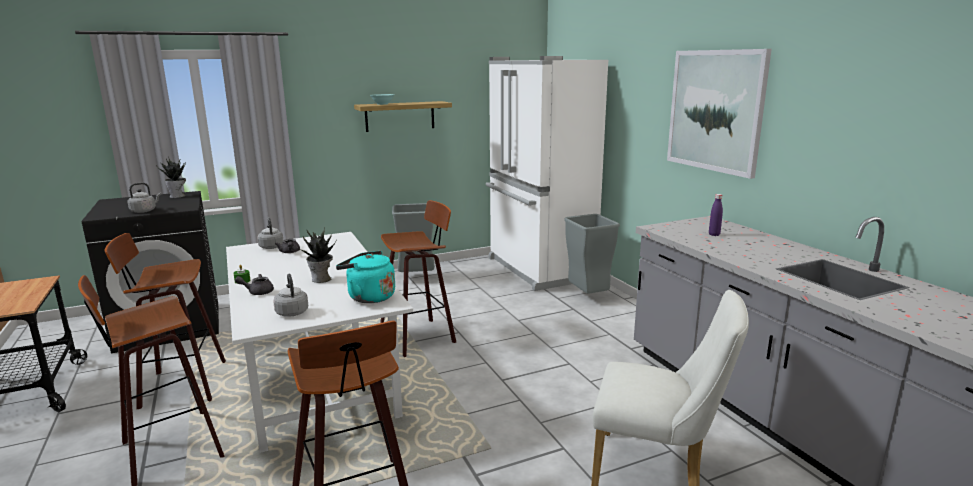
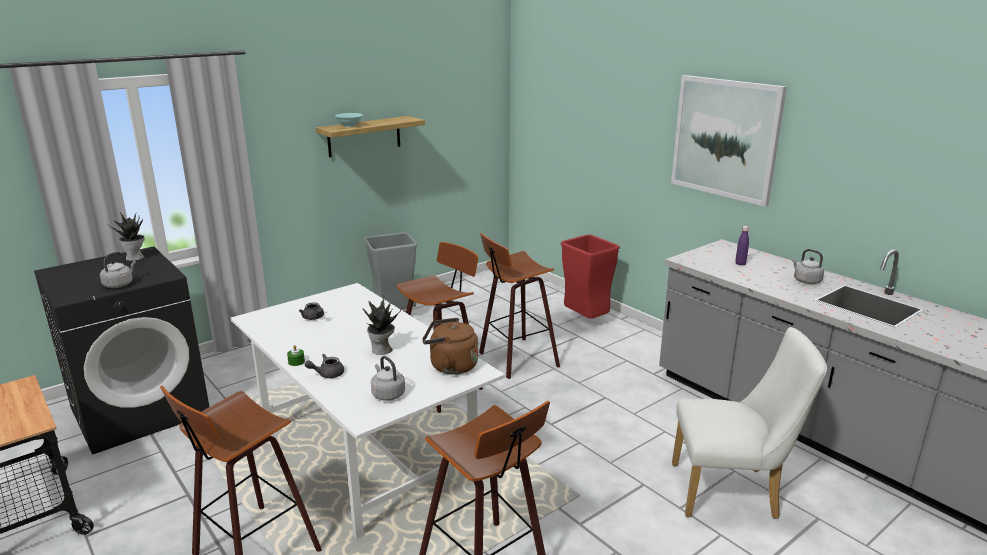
camera: 15 degrees left, 5 degrees up
stool [104,233,226,409] -> stool moved to [479,233,560,379]
grey kettle [257,218,283,249] -> grey kettle moved to [792,249,824,284]
turquoise kettle [336,251,395,303] -> brown kettle [422,318,478,375]
white fridge [486,56,608,291] -> none
grey trash can [564,214,620,294] -> red trash can [561,234,620,319]

